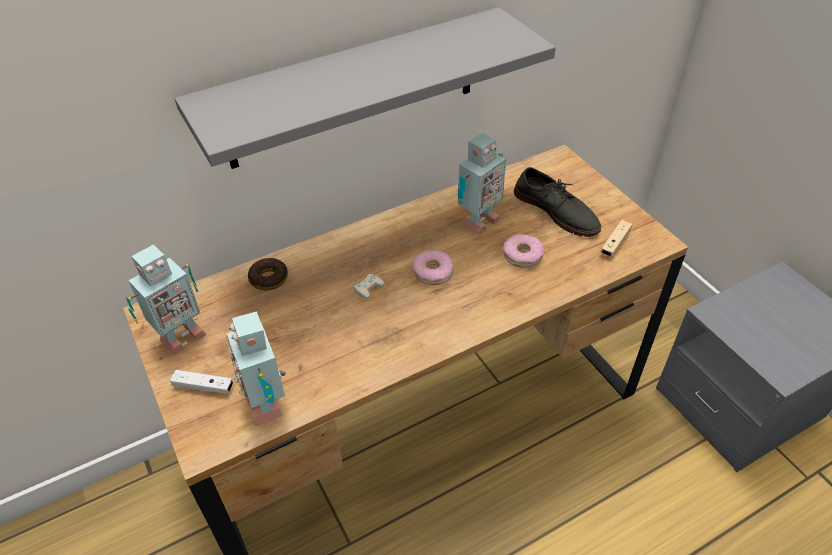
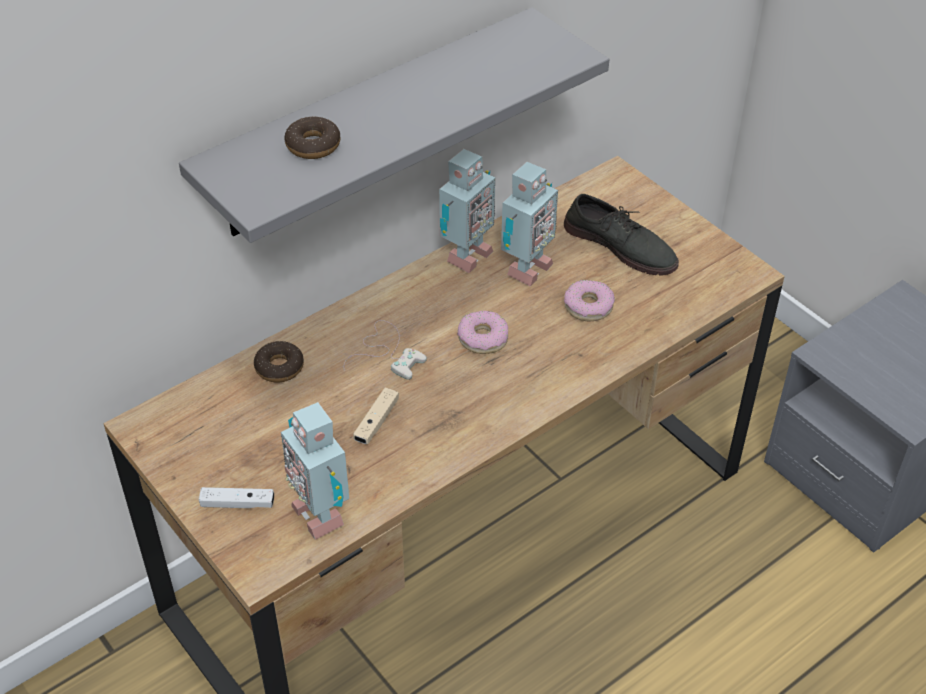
camera: 10 degrees left, 0 degrees up
toy robot [125,244,207,356] -> toy robot moved to [439,149,495,273]
beige game controller [601,220,632,257] -> beige game controller moved to [353,388,399,444]
none -> donut [284,117,341,159]

